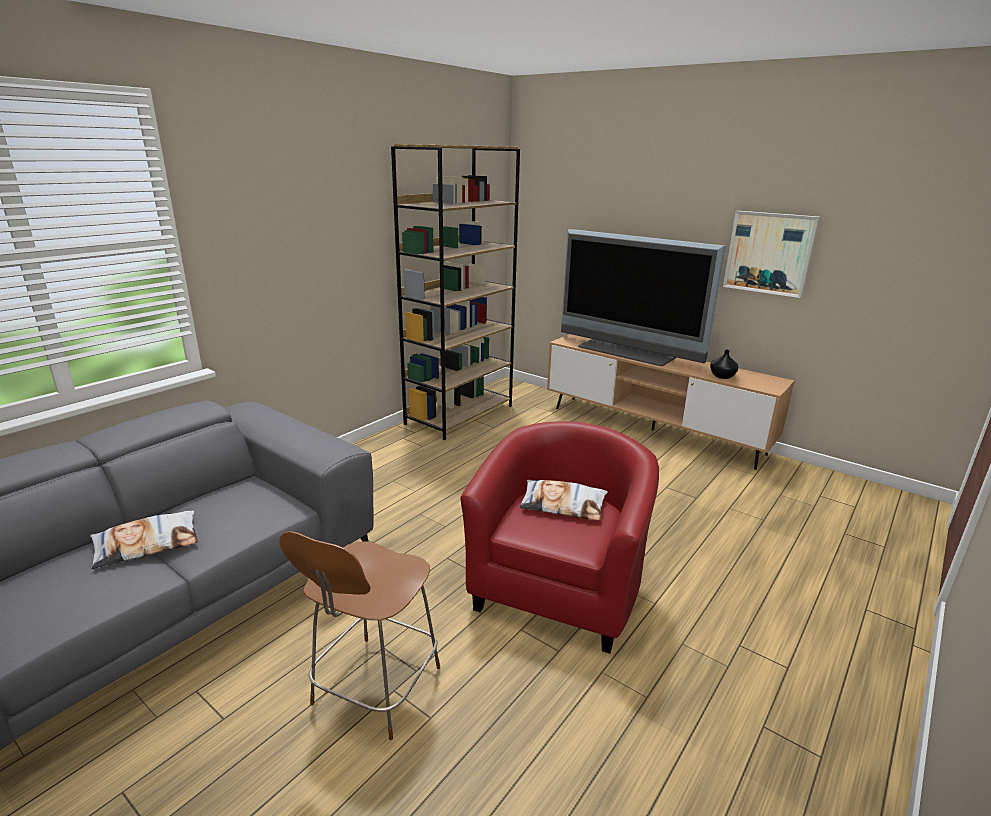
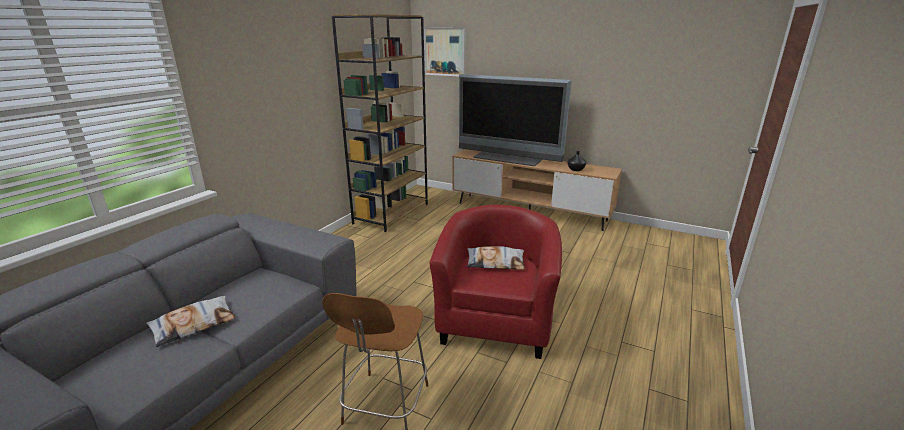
camera: 10 degrees left, 0 degrees up
picture [723,211,820,298] -> picture moved to [424,27,466,77]

